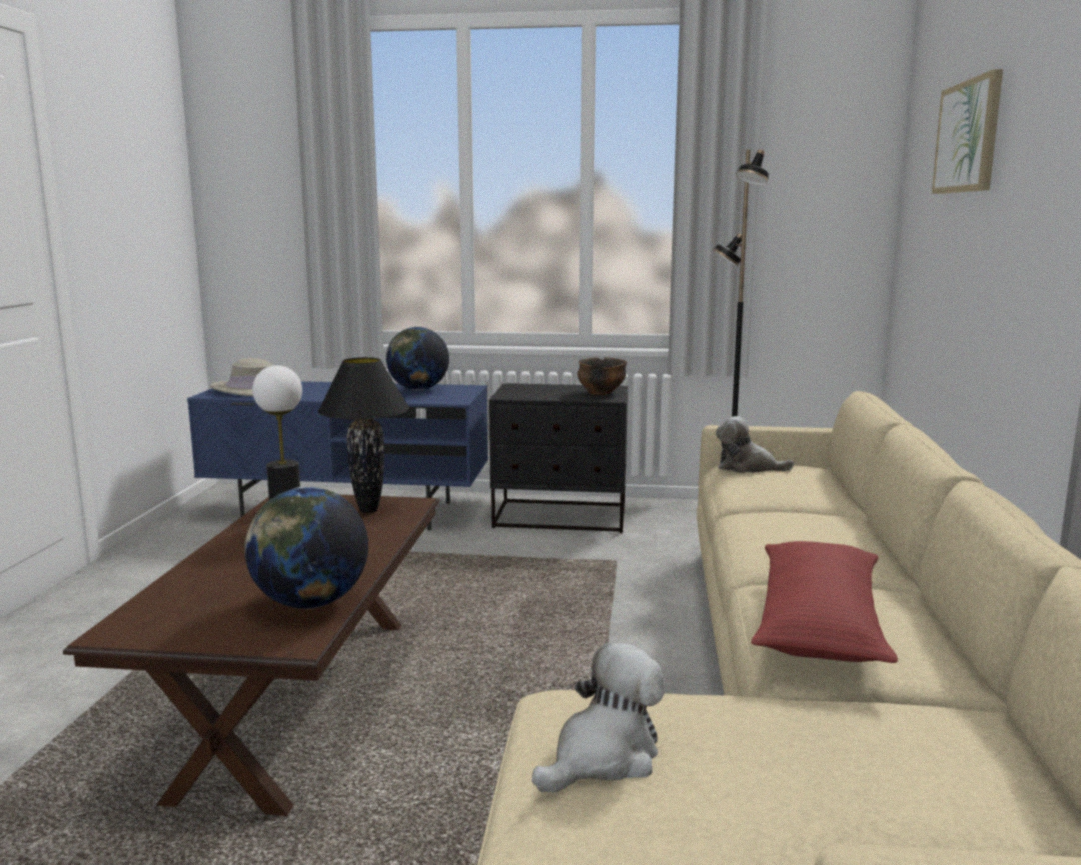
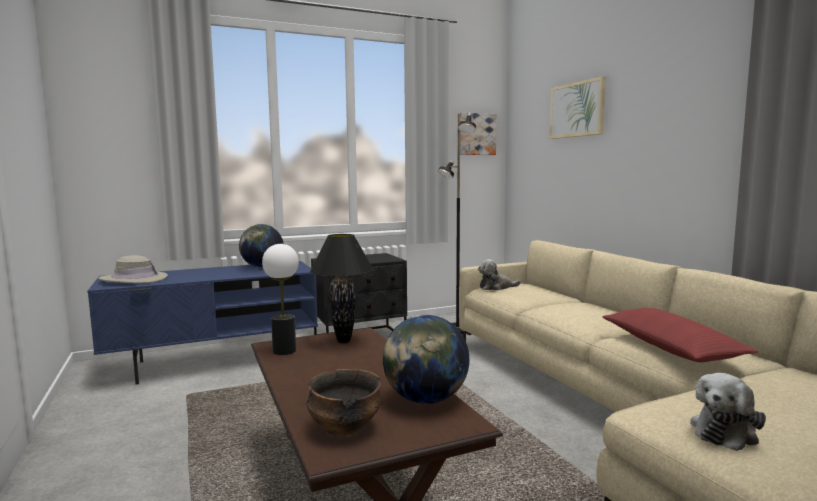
camera: 30 degrees left, 5 degrees down
plush toy [532,642,666,793] -> plush toy turned 150 degrees counterclockwise [690,373,766,451]
bowl [577,358,627,395] -> bowl moved to [306,369,381,436]
none -> picture [459,113,497,155]

